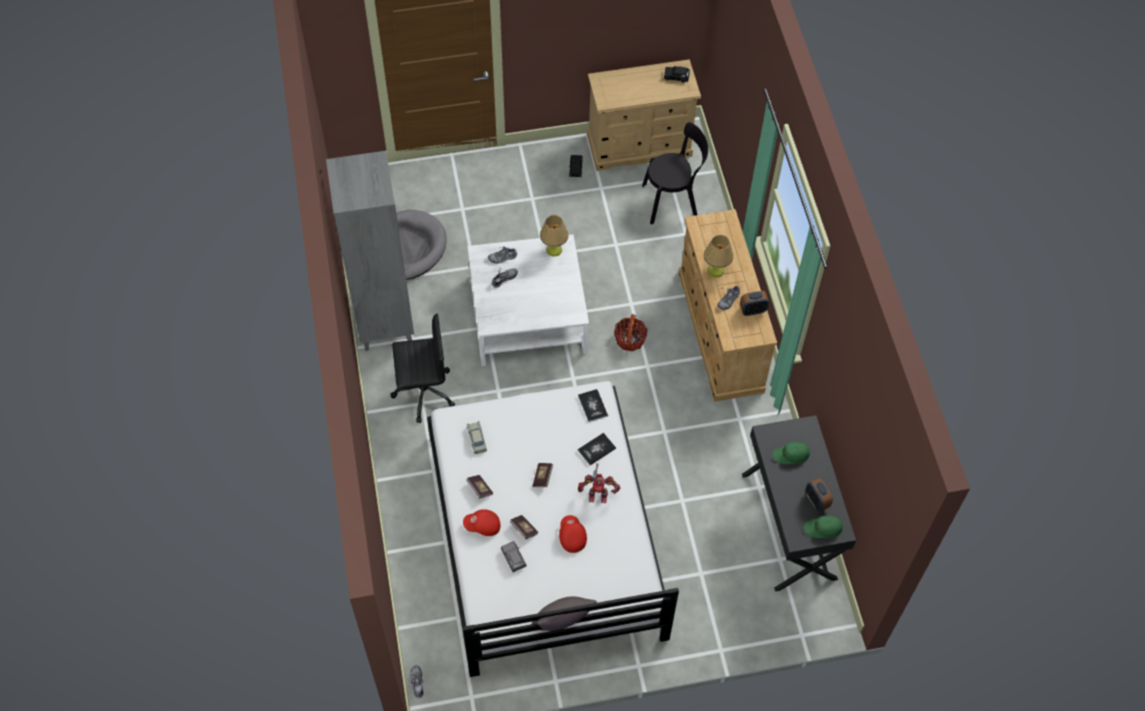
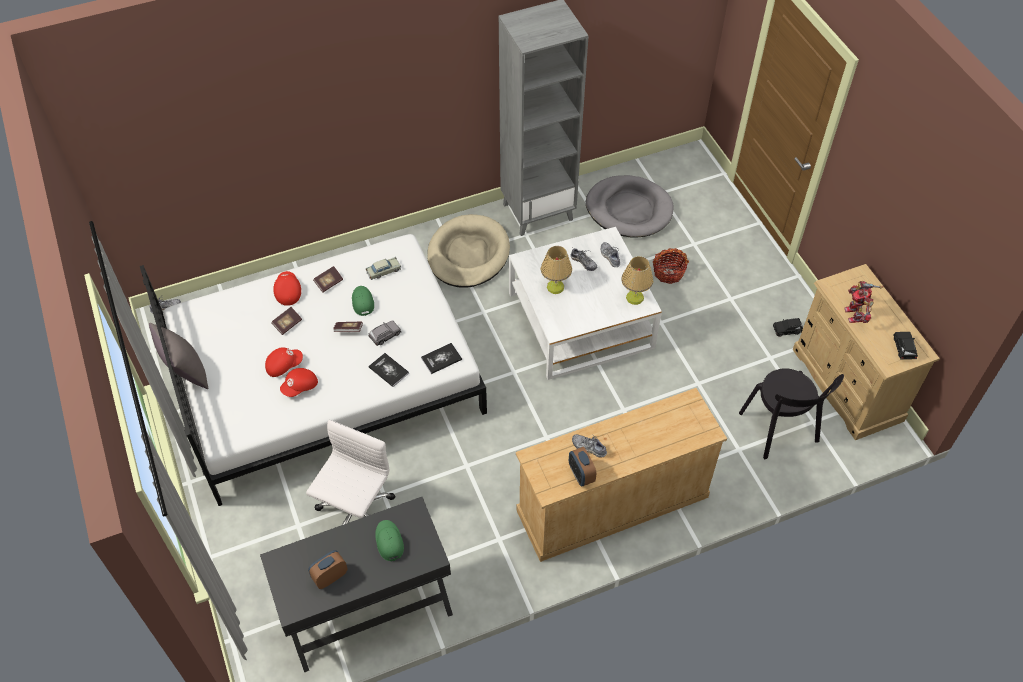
camera: 80 degrees right, 5 degrees down
black office chair [390,313,455,423] -> beige dog bed [427,214,510,288]
grey toy car [501,541,526,572] -> grey toy car moved to [369,320,401,346]
toy robot [578,463,620,503] -> toy robot moved to [844,281,883,323]
basket [614,314,648,351] -> basket moved to [653,248,689,284]
table lamp [704,235,733,278] -> table lamp moved to [541,246,572,294]
green cap [804,515,843,538] -> green cap moved to [352,286,374,316]
none -> red cap [280,368,318,397]
none -> white office chair [306,420,395,525]

